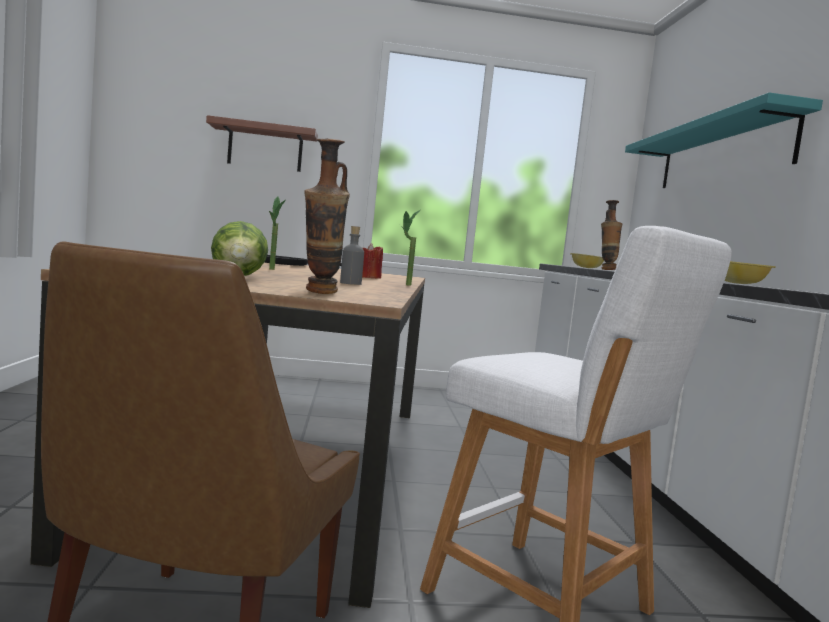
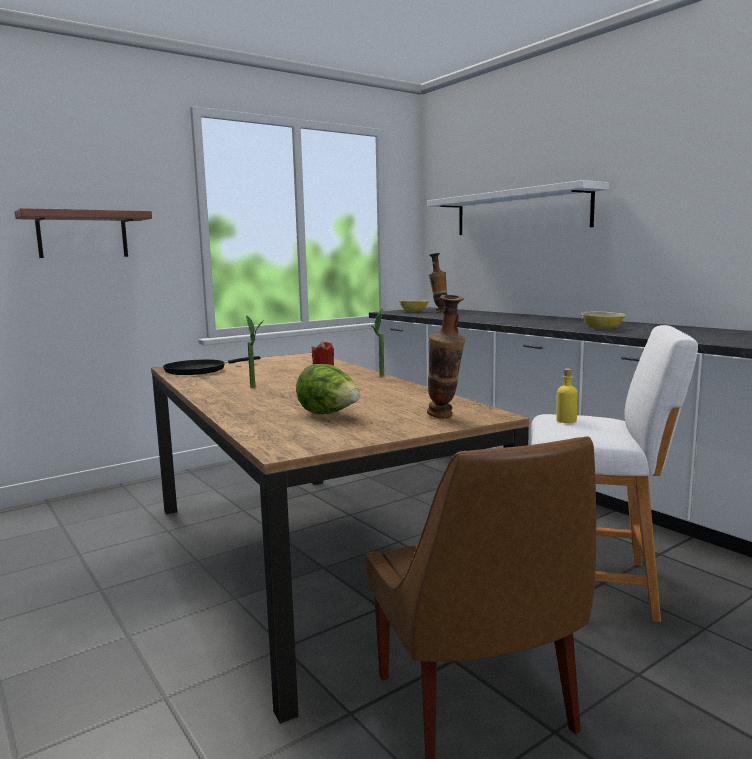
camera: 30 degrees left, 5 degrees up
grey bottle [340,226,364,285] -> none
turquoise shelf [625,92,823,188] -> white shelf [427,180,609,235]
none -> yellow bottle [556,368,578,423]

